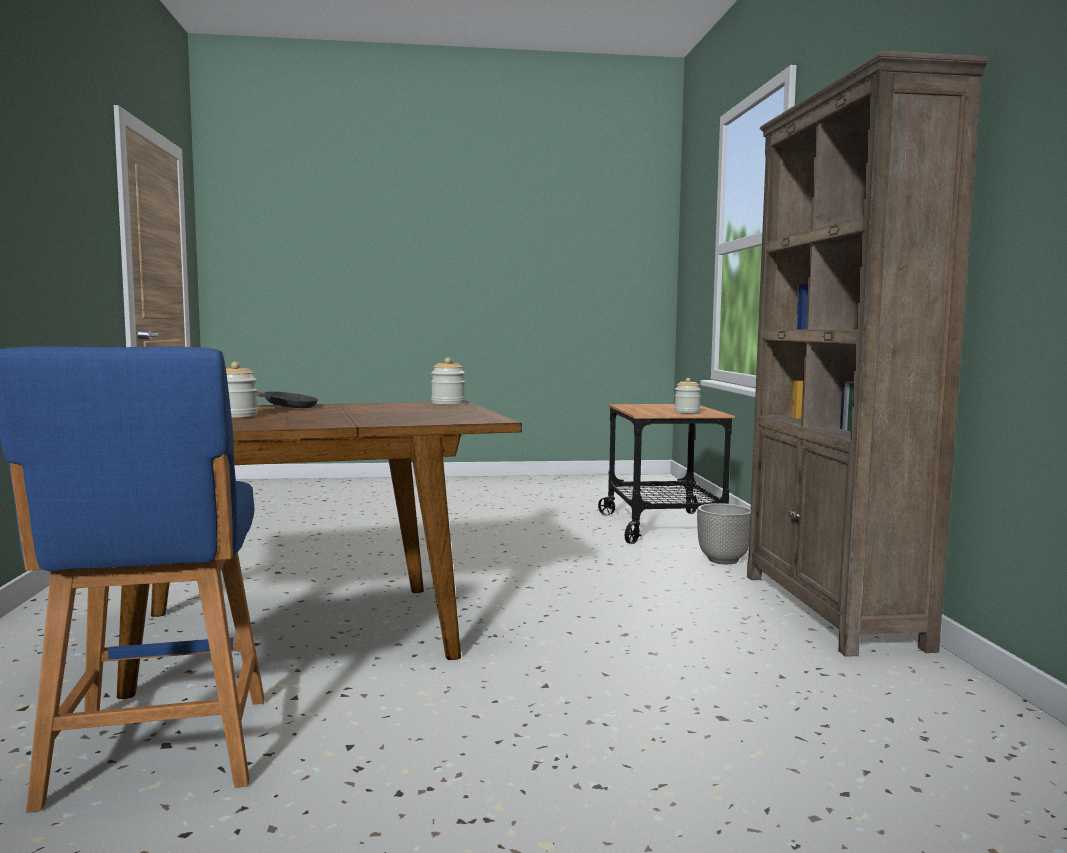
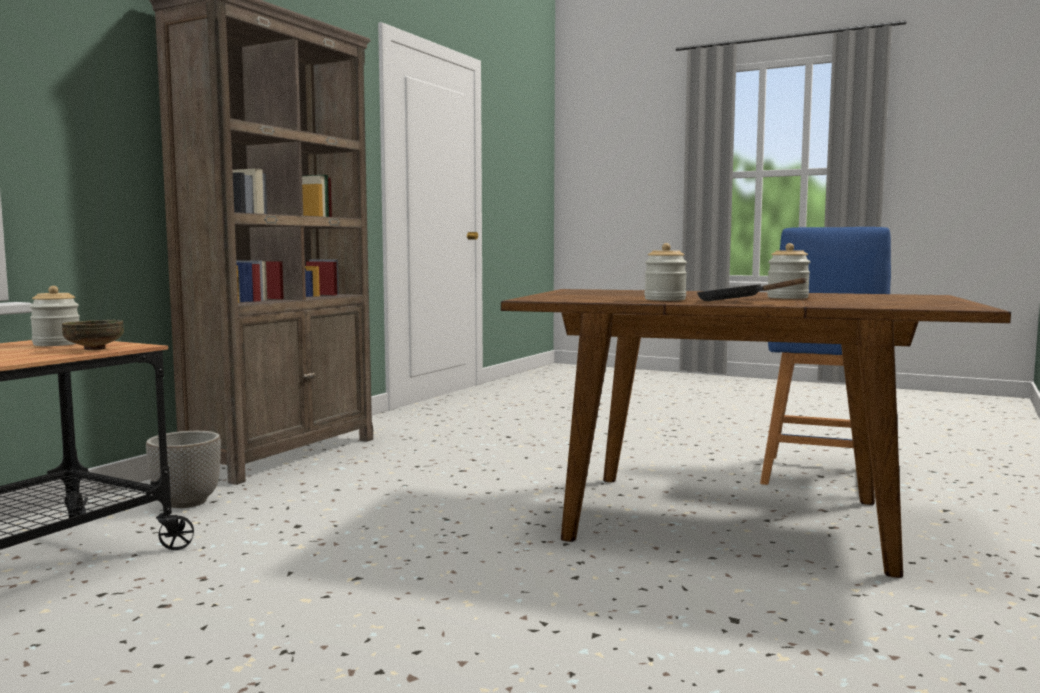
camera: 145 degrees left, 0 degrees up
jar [431,358,465,405] -> jar moved to [644,243,687,301]
none -> bowl [62,320,124,350]

